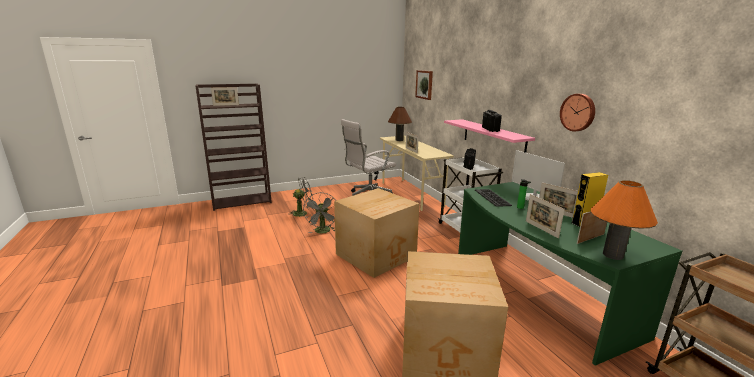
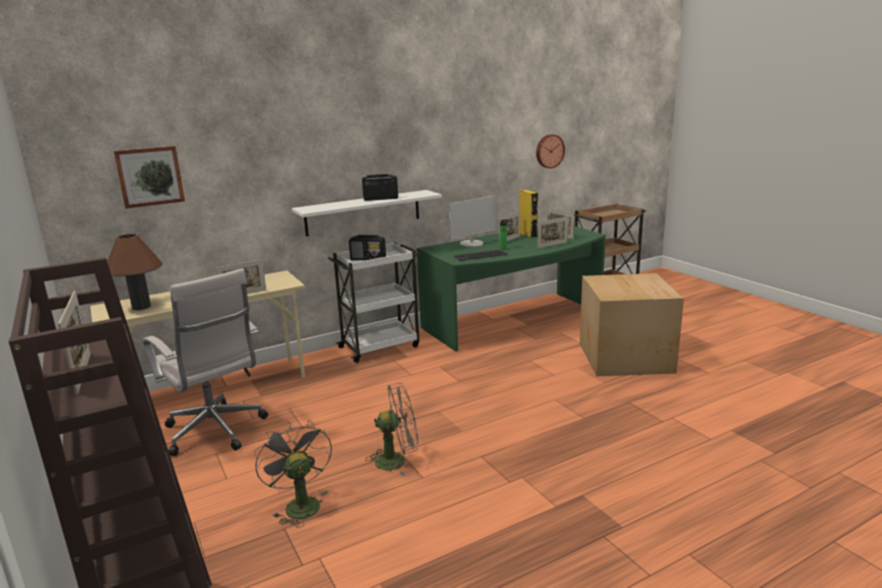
camera: 95 degrees left, 0 degrees up
cardboard box [334,188,419,278] -> none
pink shelf [444,119,535,153] -> white shelf [292,190,442,236]
wall clock [560,94,595,131] -> wall clock moved to [536,134,565,169]
orange table lamp [591,180,658,260] -> none

